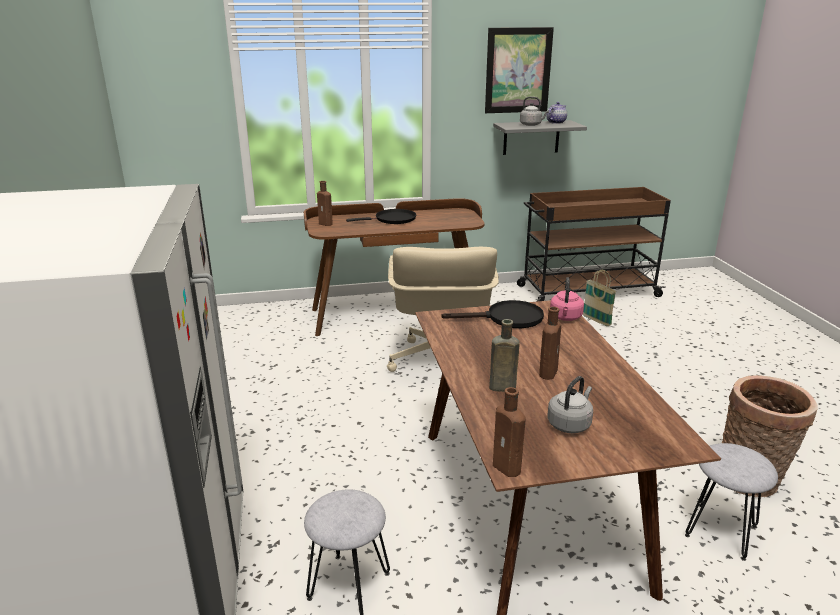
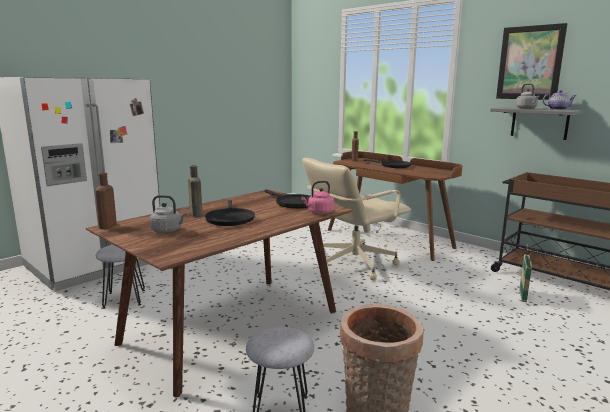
camera: 55 degrees right, 10 degrees down
brown bottle [539,307,561,380] -> black frying pan [205,200,255,226]

